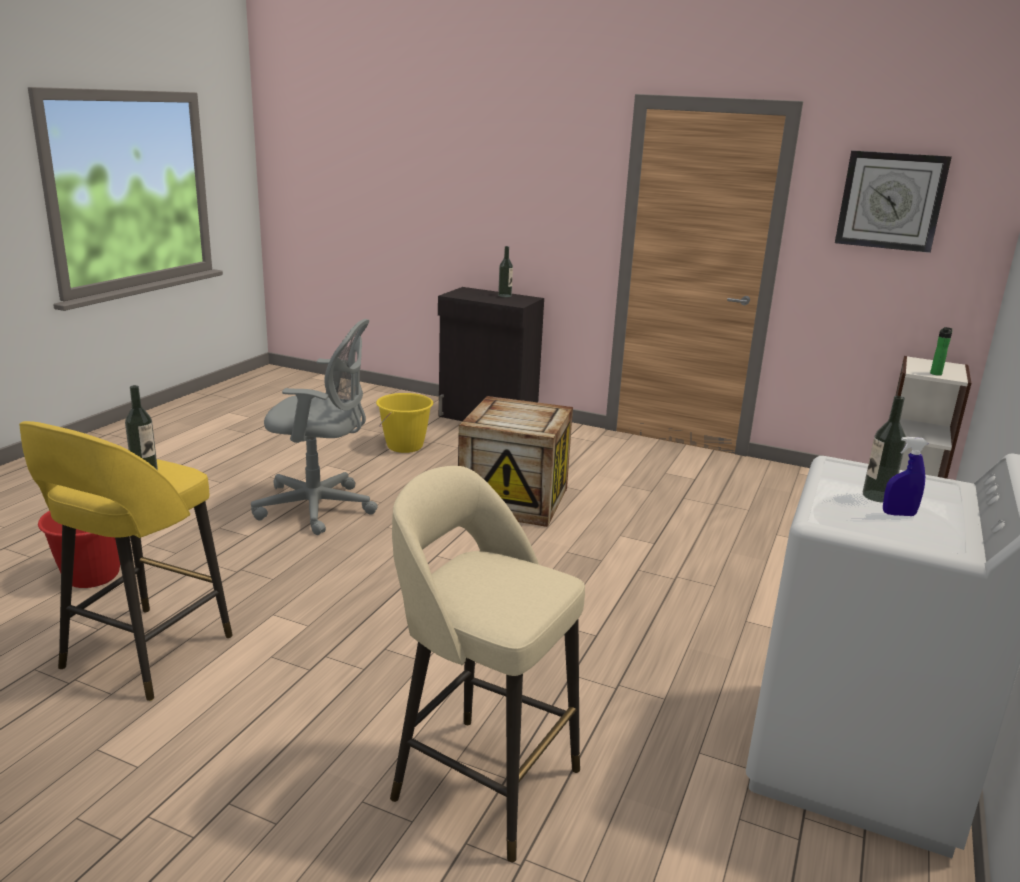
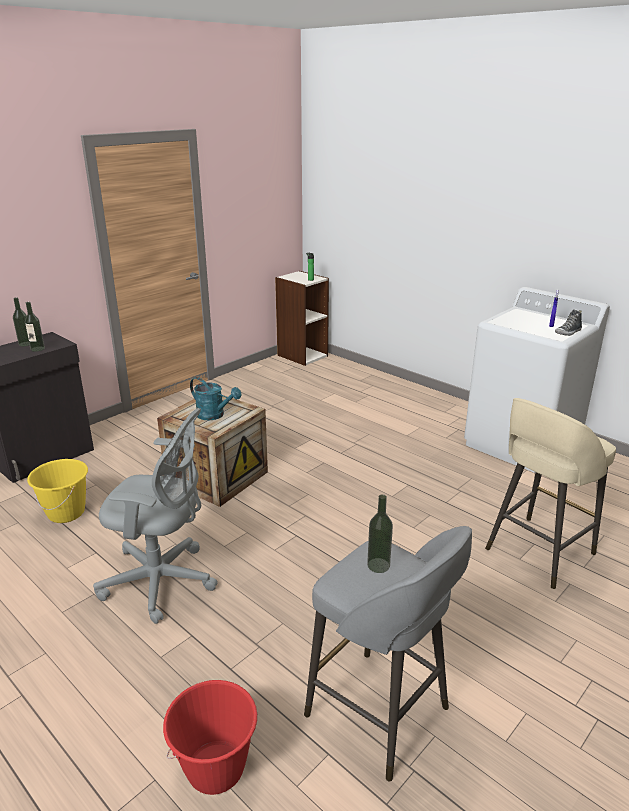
camera: 70 degrees left, 5 degrees up
yellow stool [19,421,233,701] -> grey stool [304,526,472,781]
grey office chair [251,319,378,535] -> grey office chair turned 75 degrees clockwise [93,408,218,624]
wall clock [835,150,952,253] -> none
bottle [863,396,906,503] -> bottle moved to [25,302,45,352]
none -> turquoise watering can [190,377,241,421]
none -> shoe [555,309,582,336]

